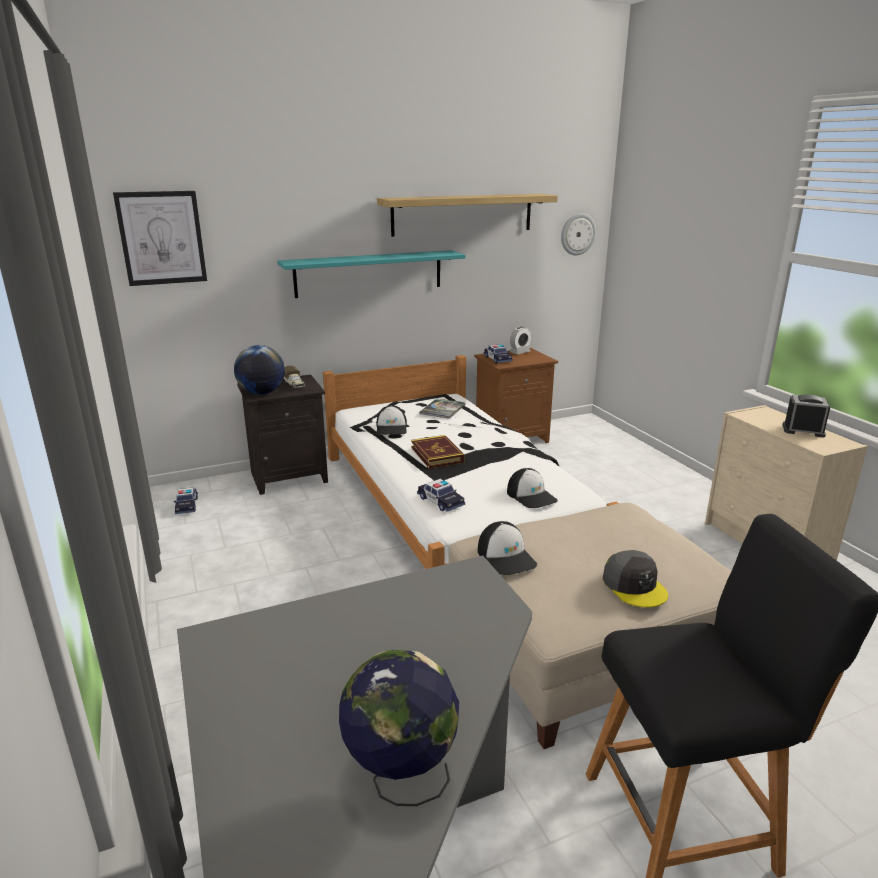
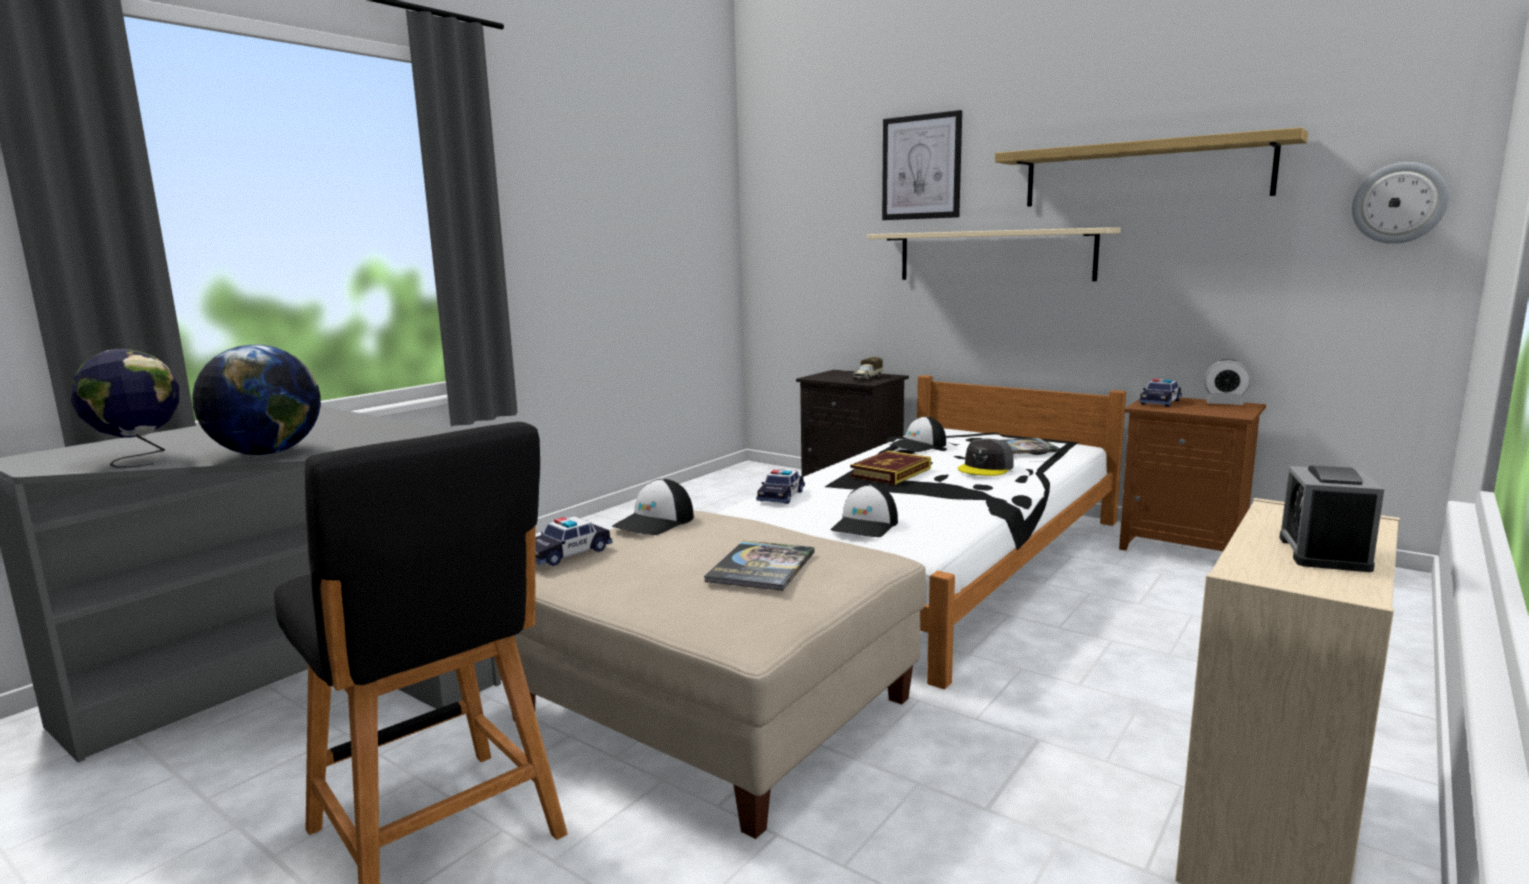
camera: 60 degrees right, 10 degrees down
picture [113,191,207,286] -> picture moved to [882,110,962,220]
toy car [174,487,198,514] -> toy car moved to [535,516,612,566]
globe [234,345,285,395] -> globe moved to [192,345,321,455]
turquoise shelf [277,250,466,298] -> beige shelf [868,228,1121,281]
grey cap [603,550,668,607] -> grey cap moved to [958,438,1014,476]
alarm clock [782,394,830,437] -> alarm clock turned 150 degrees counterclockwise [1279,465,1384,572]
none -> book [704,541,814,591]

